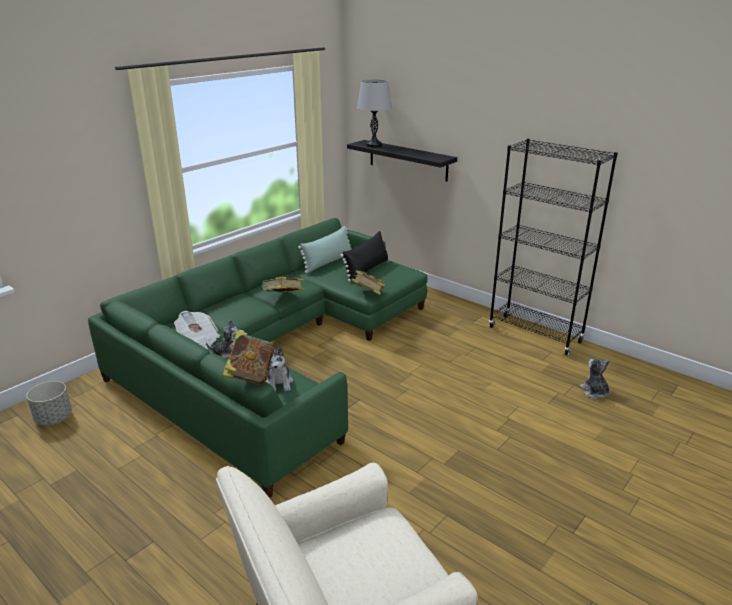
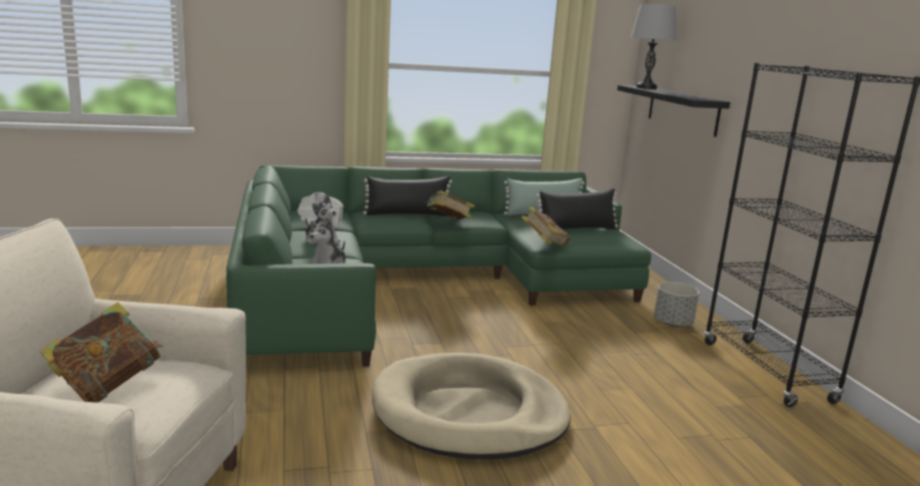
camera: 35 degrees right, 10 degrees down
grey planter [26,381,72,425] -> grey planter moved to [654,282,699,327]
book [222,330,274,385] -> book moved to [39,302,164,403]
plush toy [580,357,610,399] -> none
none -> black pillow [363,176,452,216]
none -> beige dog bed [372,353,571,460]

